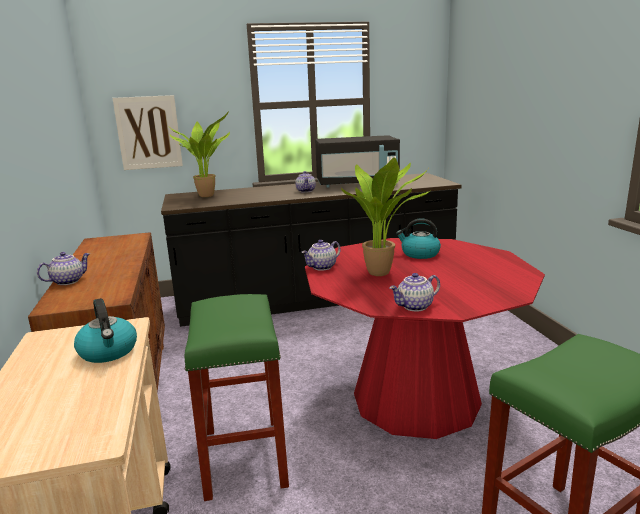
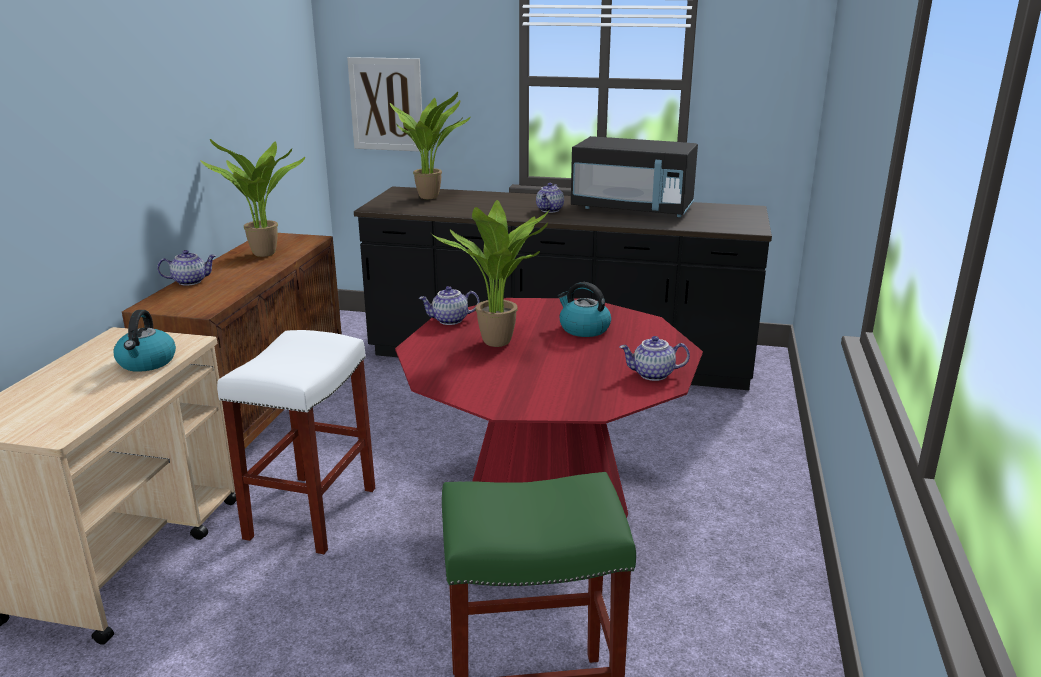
camera: 25 degrees right, 5 degrees up
green stool [185,294,289,501] -> white stool [217,330,375,554]
teapot [389,273,440,311] -> teapot moved to [620,336,690,381]
none -> potted plant [200,139,305,257]

